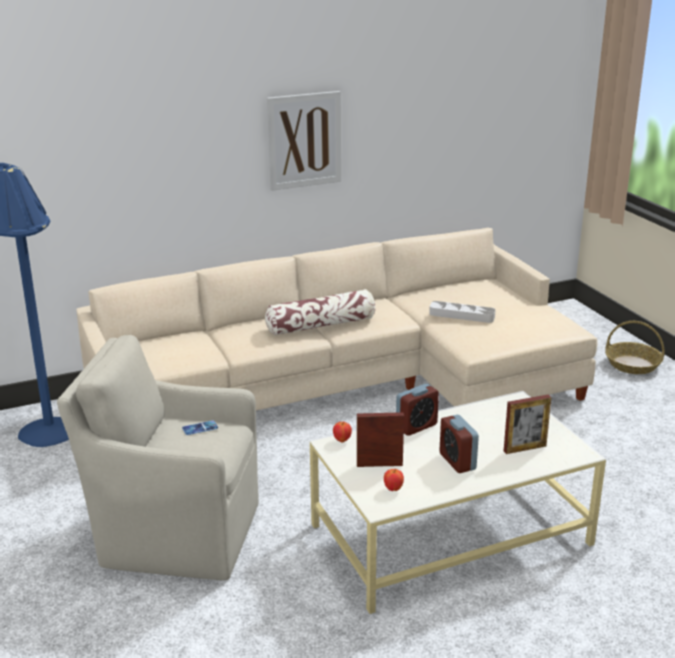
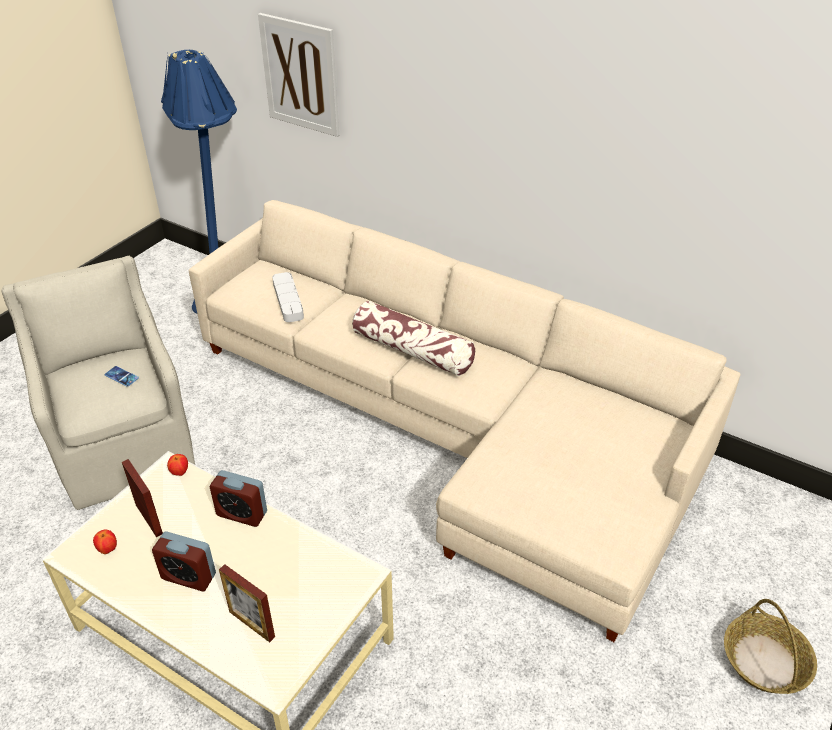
camera: 55 degrees right, 15 degrees up
picture [267,91,341,191] -> picture moved to [258,13,339,137]
grey tray [429,301,495,323] -> grey tray moved to [272,272,304,322]
alarm clock [439,415,479,473] -> alarm clock turned 105 degrees counterclockwise [152,532,216,591]

